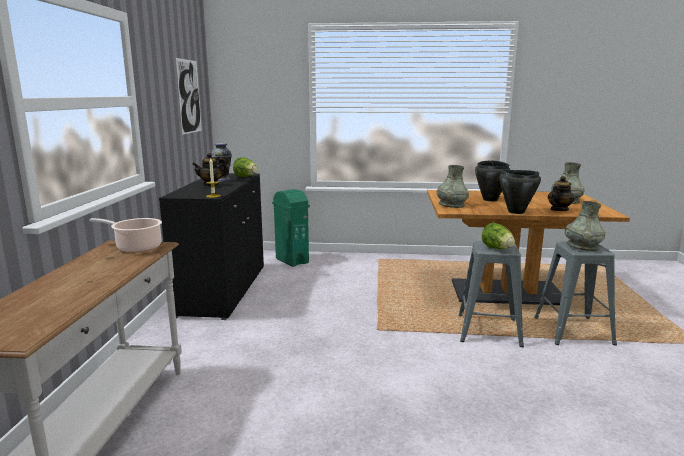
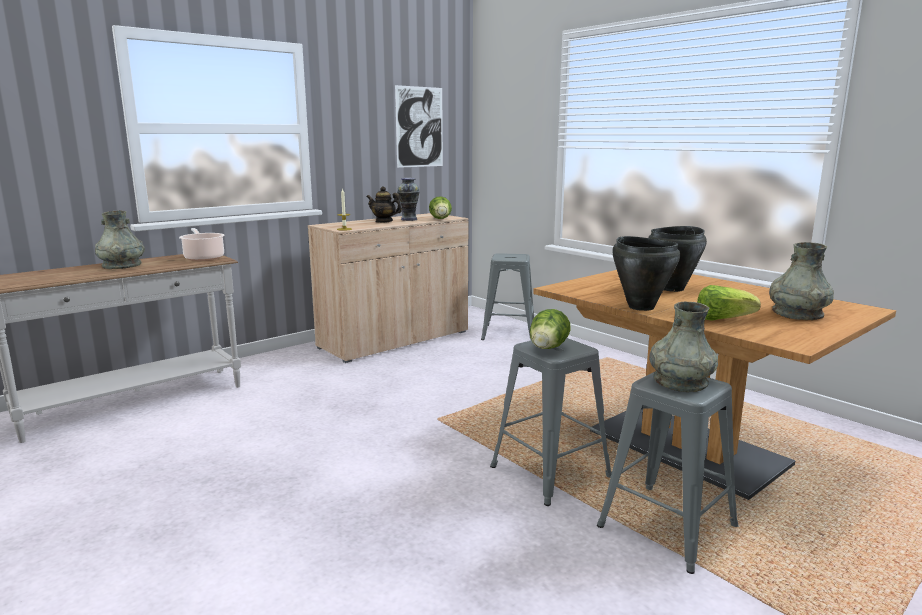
camera: 45 degrees right, 0 degrees up
black cabinet [159,173,264,320] -> beige cabinet [308,213,468,363]
green trash can [272,189,310,267] -> grey stool [481,253,534,340]
grey vase [437,165,469,208] -> grey vase moved to [95,211,145,269]
teapot [548,176,575,211] -> lettuce [697,285,761,321]

